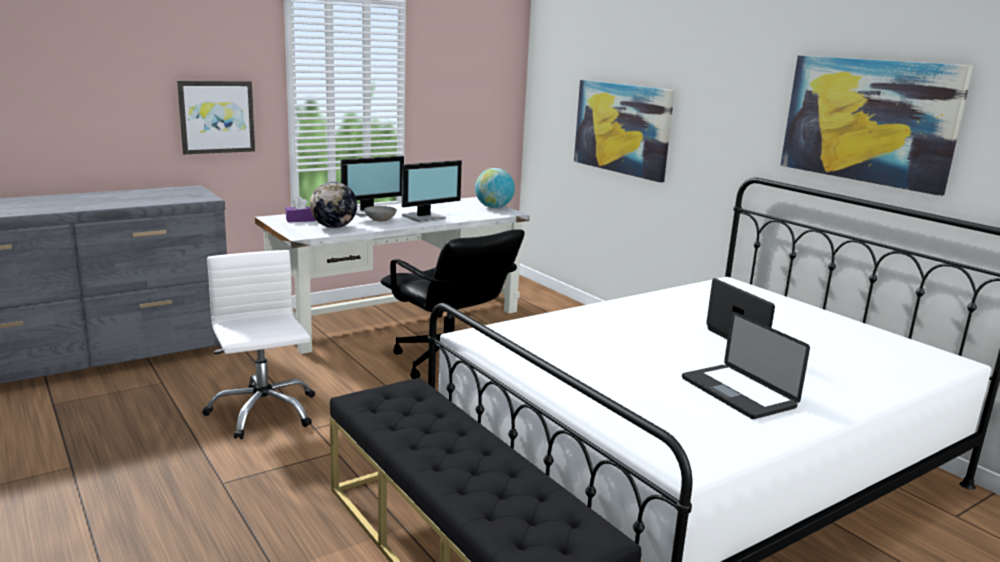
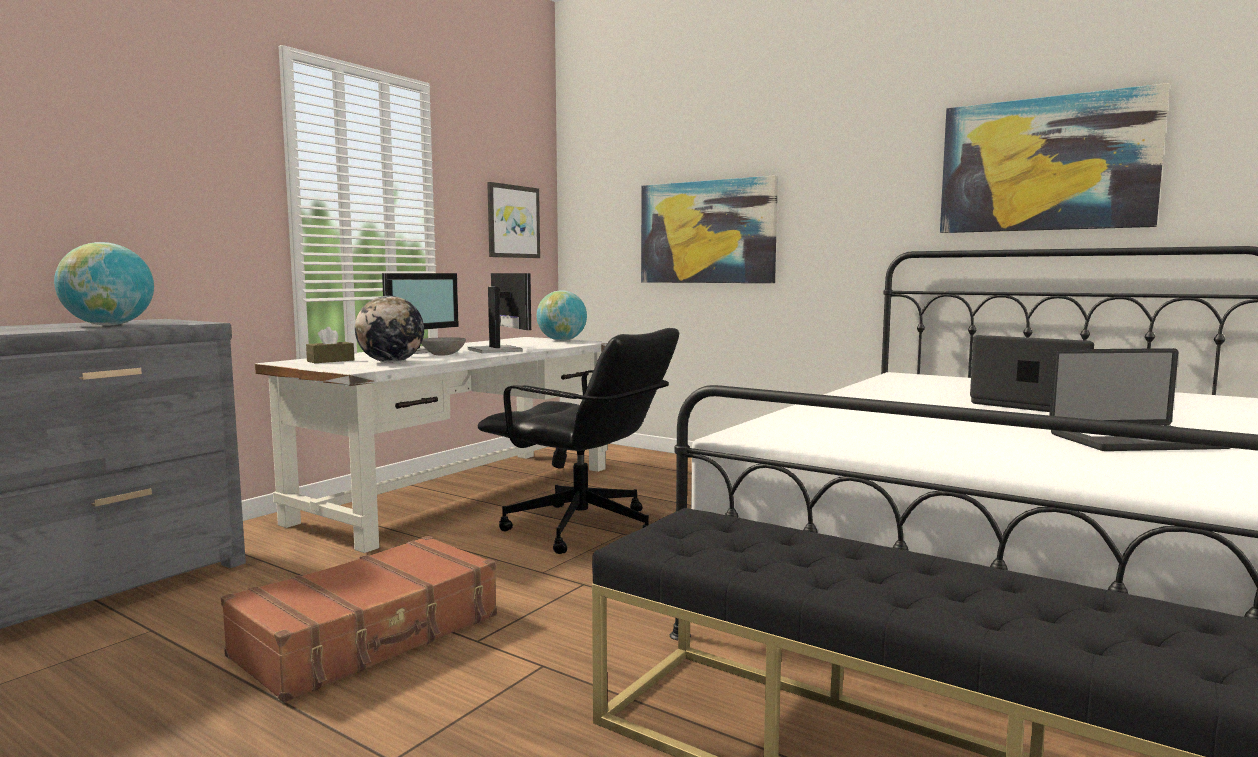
camera: 20 degrees left, 10 degrees down
picture [177,81,255,154] -> picture moved to [487,182,540,258]
white office chair [203,250,315,439] -> brown suitcase [221,536,497,703]
purple tissue box [286,197,316,222] -> brown tissue box [306,327,354,363]
monitor [401,160,462,223] -> monitor turned 60 degrees counterclockwise [468,273,531,353]
laptop [682,311,810,419] -> laptop turned 45 degrees counterclockwise [1049,348,1230,451]
none -> globe [54,242,154,325]

